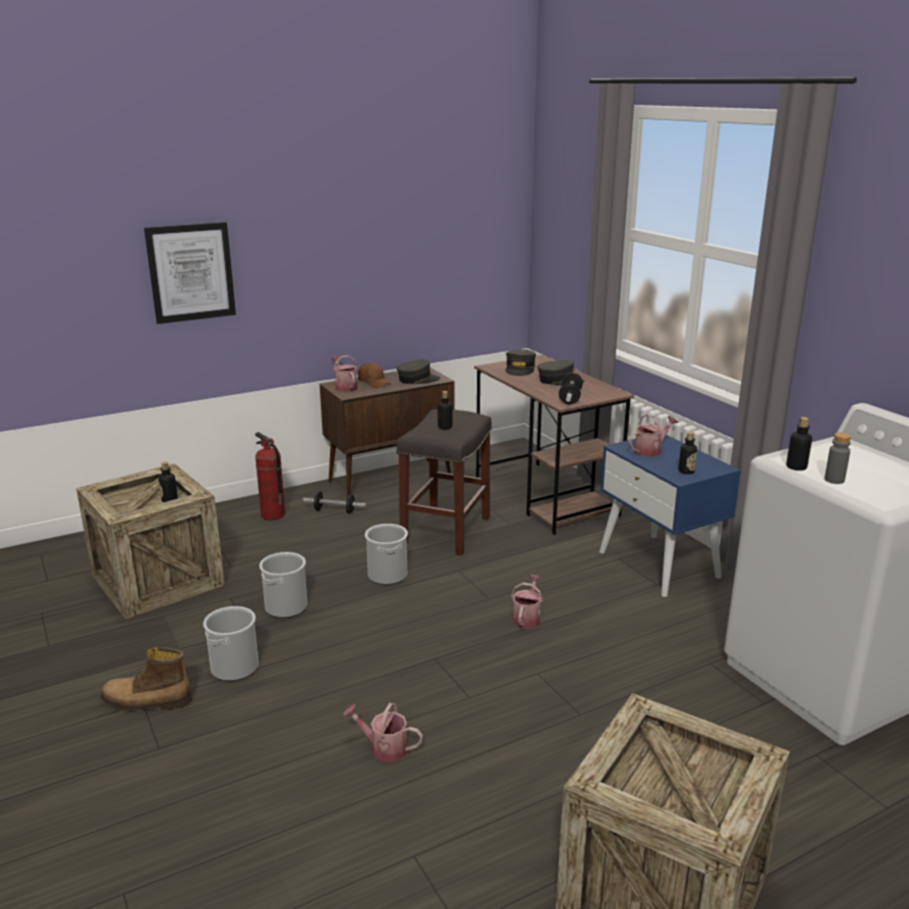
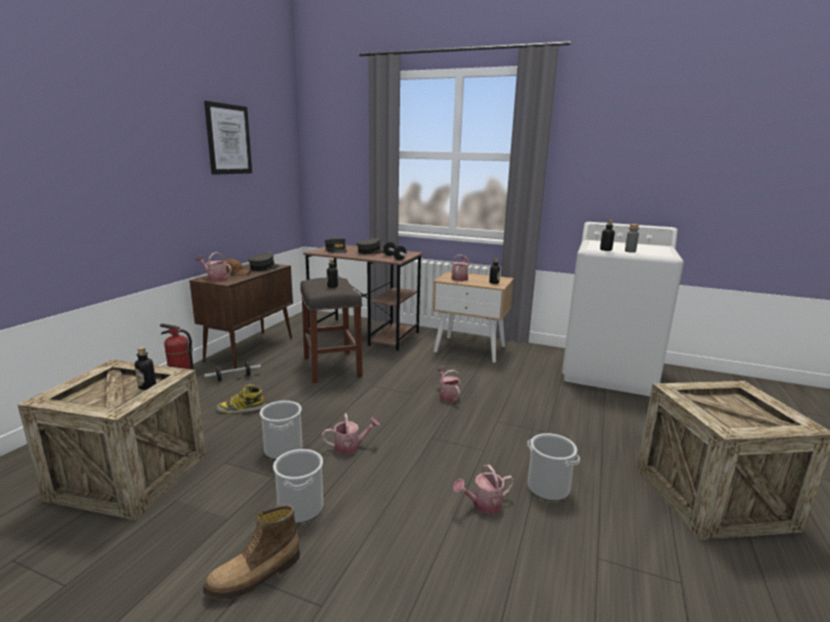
camera: 40 degrees left, 5 degrees down
picture [144,222,236,324] -> picture moved to [204,101,252,175]
bucket [365,524,408,585] -> bucket moved to [527,433,580,501]
blue nightstand [599,435,741,597] -> beige nightstand [432,271,514,362]
none -> boot [217,384,265,413]
none -> watering can [322,413,380,455]

